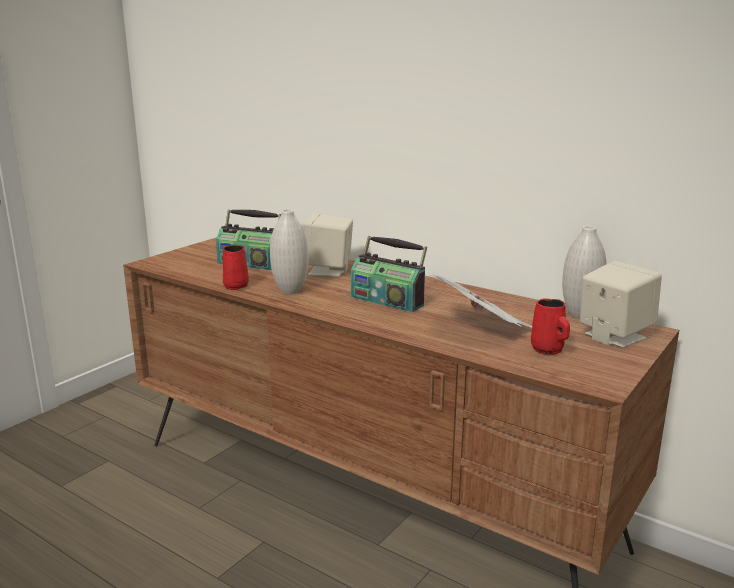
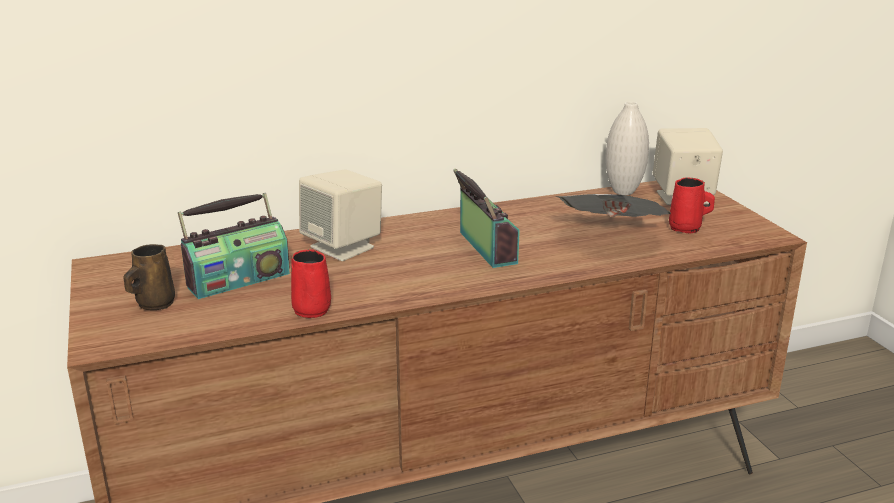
camera: 55 degrees left, 5 degrees up
white vase [270,209,308,294] -> none
radio [351,236,427,312] -> radio turned 90 degrees counterclockwise [453,169,520,268]
none -> brown mug [124,244,175,310]

